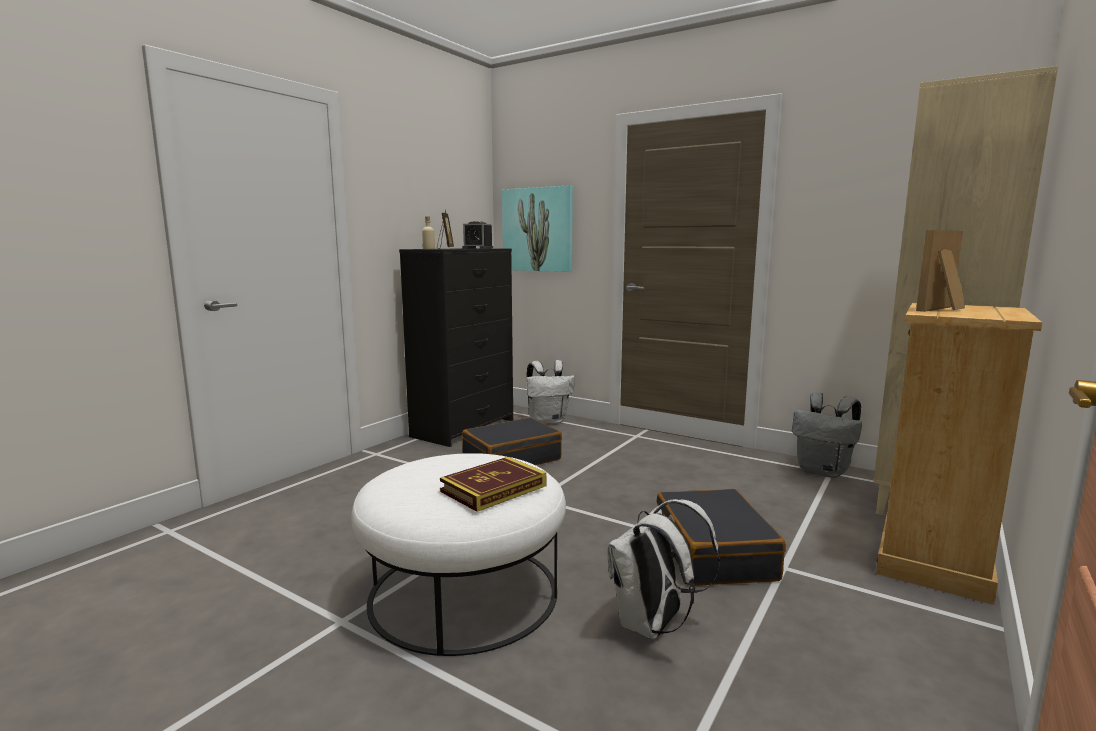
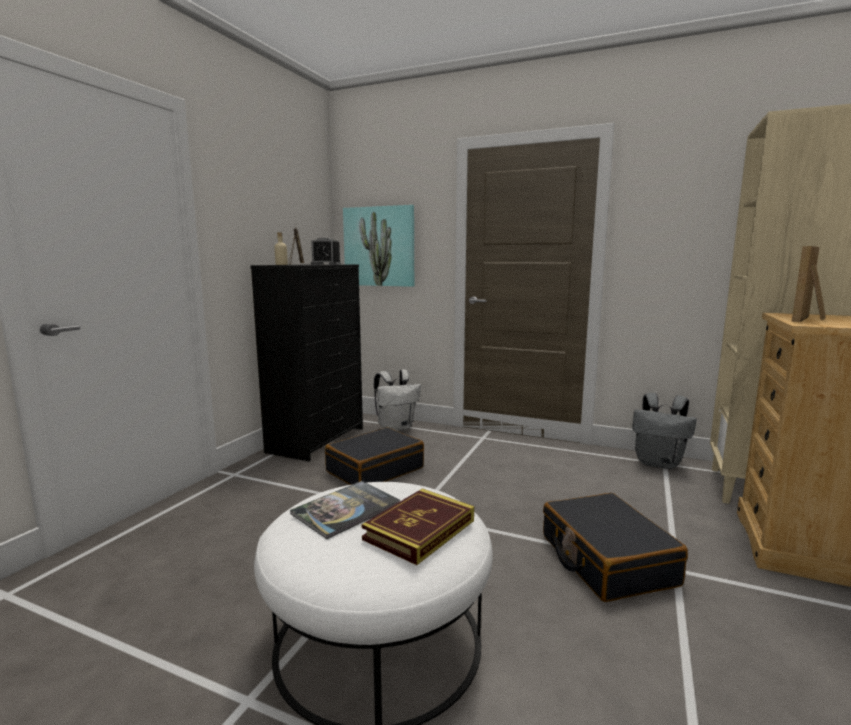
camera: 10 degrees left, 0 degrees up
white backpack [607,499,720,639] -> none
none -> book [290,481,400,539]

